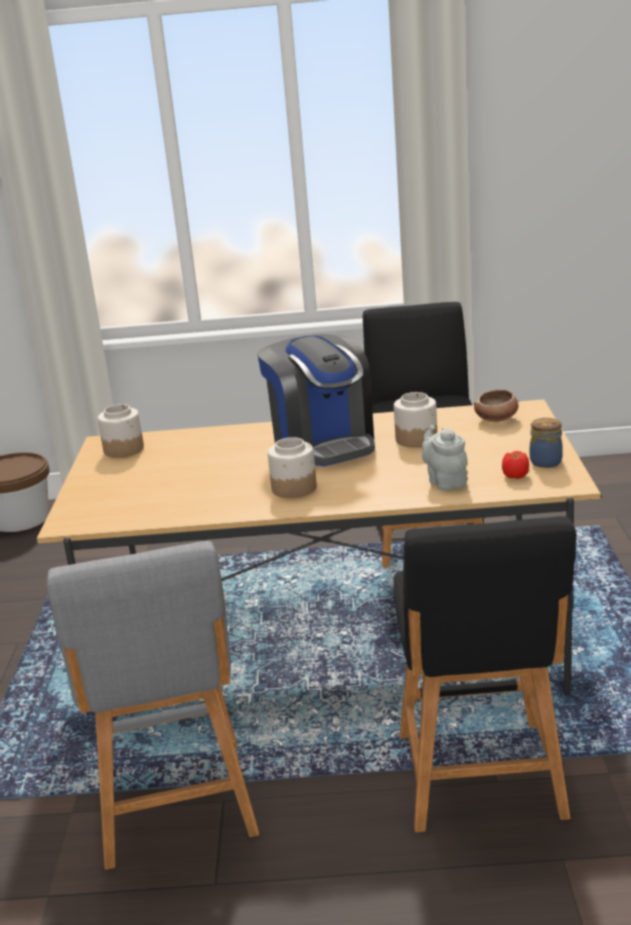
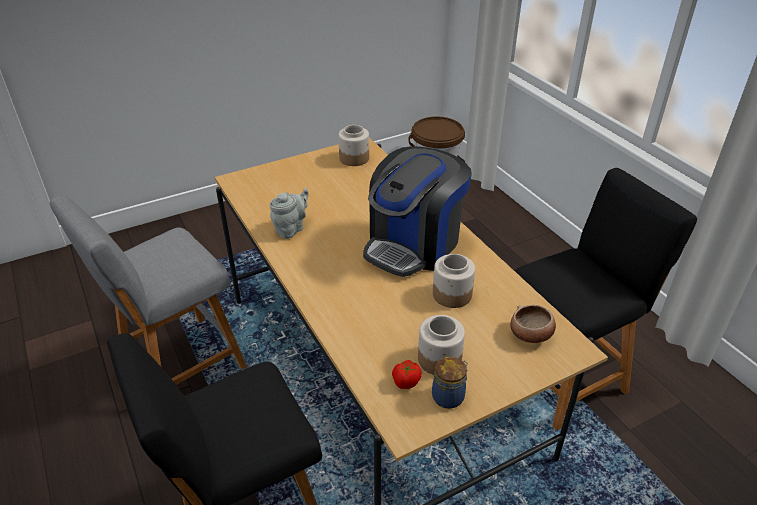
camera: 60 degrees right, 15 degrees up
jar [268,437,317,498] -> jar moved to [418,315,465,375]
grey teapot [422,425,467,491] -> grey teapot moved to [269,188,308,239]

